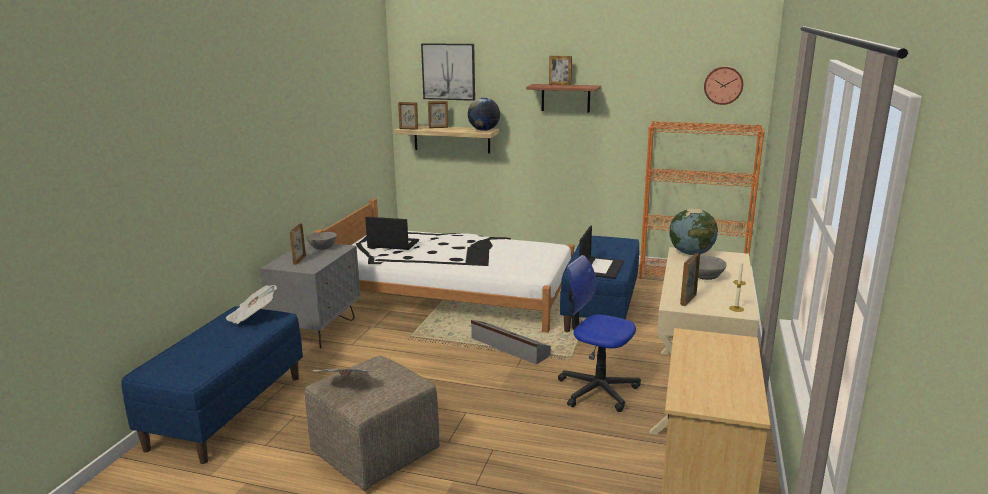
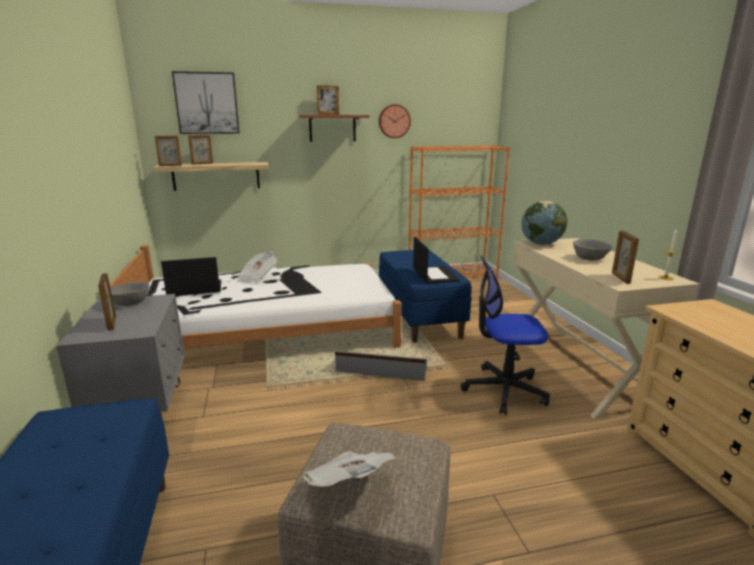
camera: 30 degrees left, 0 degrees up
newspaper [226,285,277,325] -> newspaper moved to [237,251,277,283]
globe [468,98,500,131] -> none
wall clock [704,66,743,105] -> wall clock moved to [379,104,411,138]

